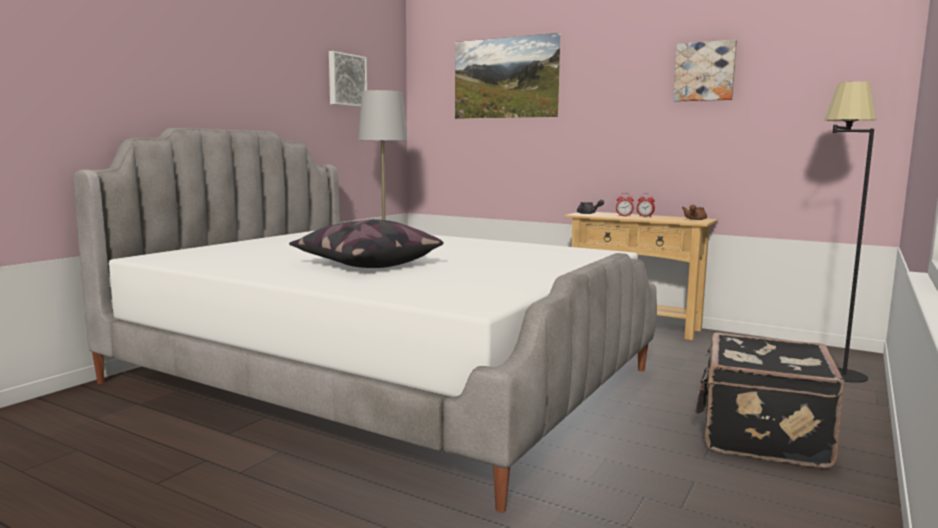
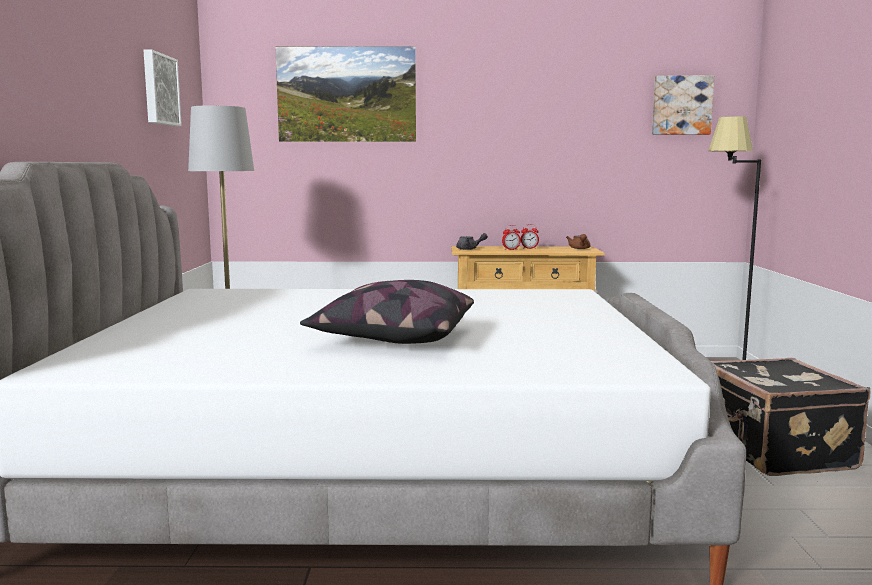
camera: 30 degrees left, 0 degrees up
picture [673,40,737,102] -> picture moved to [652,75,714,135]

